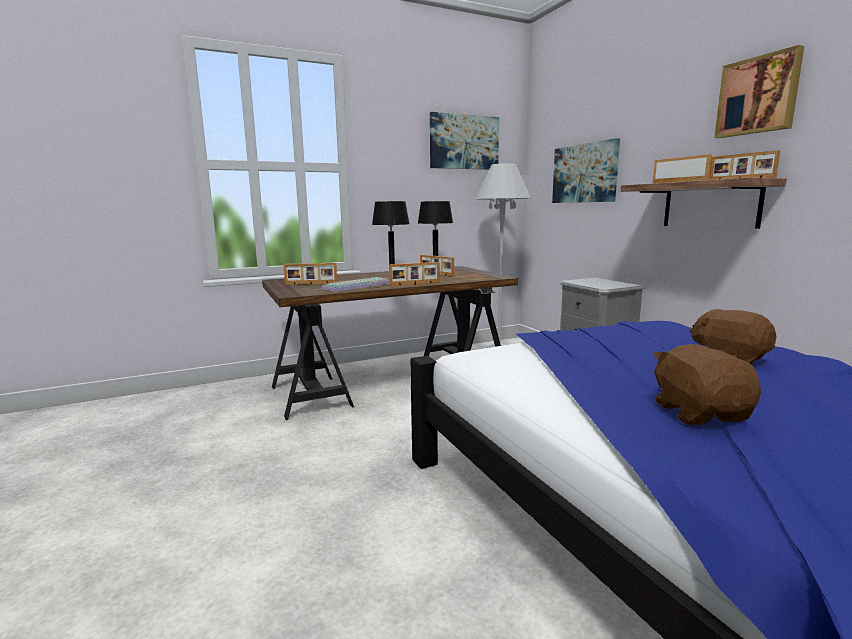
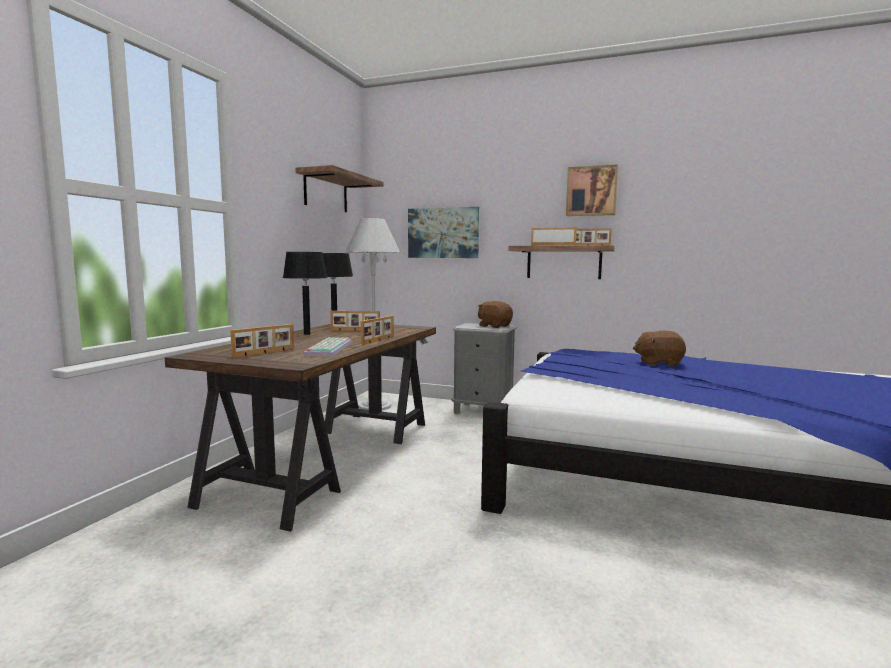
camera: 45 degrees left, 5 degrees down
picture [430,112,499,170] -> shelf [295,165,384,212]
brown plush toy [653,344,761,425] -> brown plush toy moved to [478,301,513,328]

